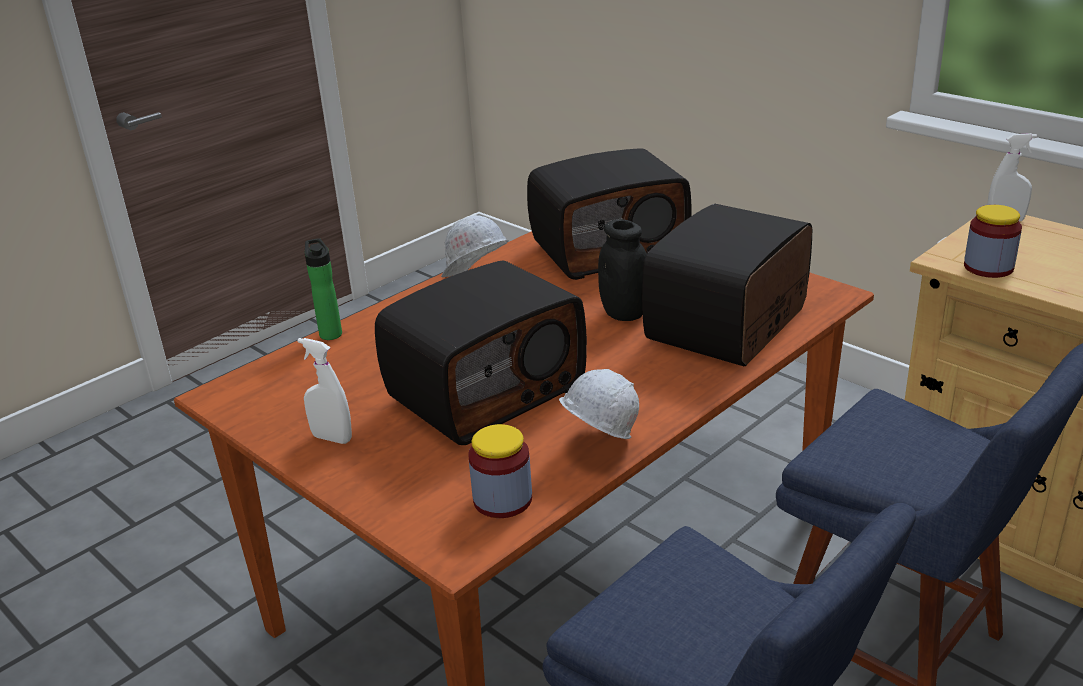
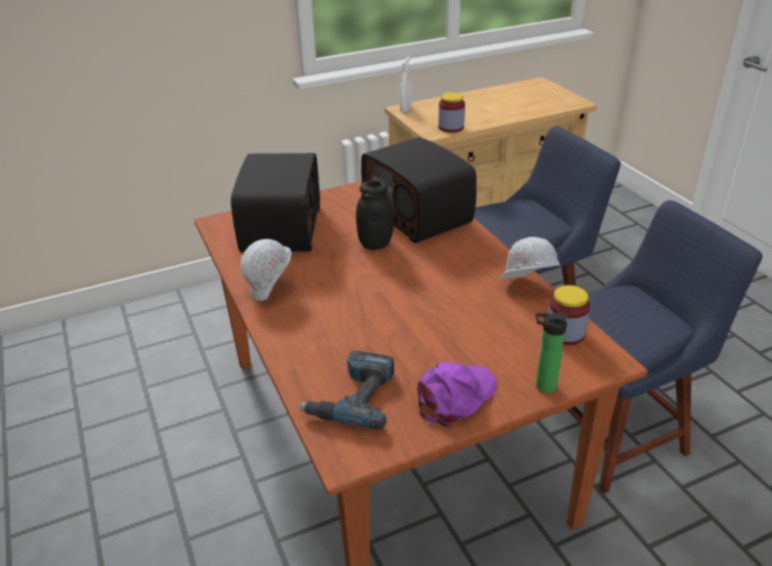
camera: 70 degrees left, 5 degrees up
white spray bottle [297,338,352,444] -> purple cap [417,362,497,428]
bottle [304,238,342,340] -> bottle moved to [536,312,568,393]
radio [375,261,587,445] -> none
none -> power drill [298,351,394,429]

